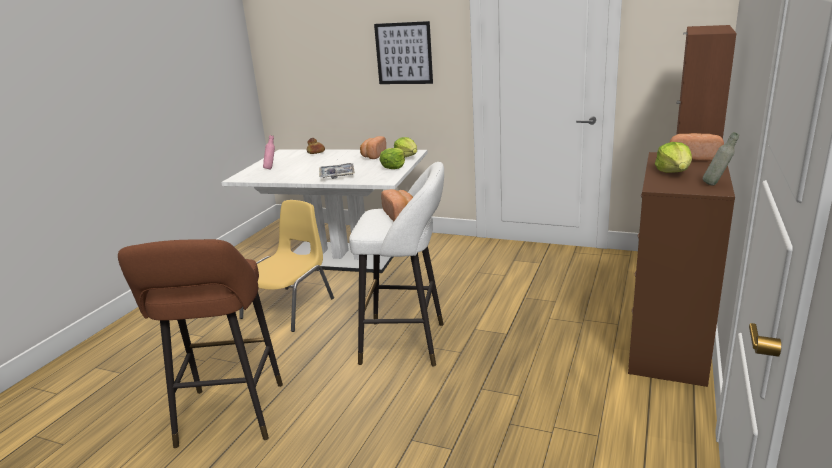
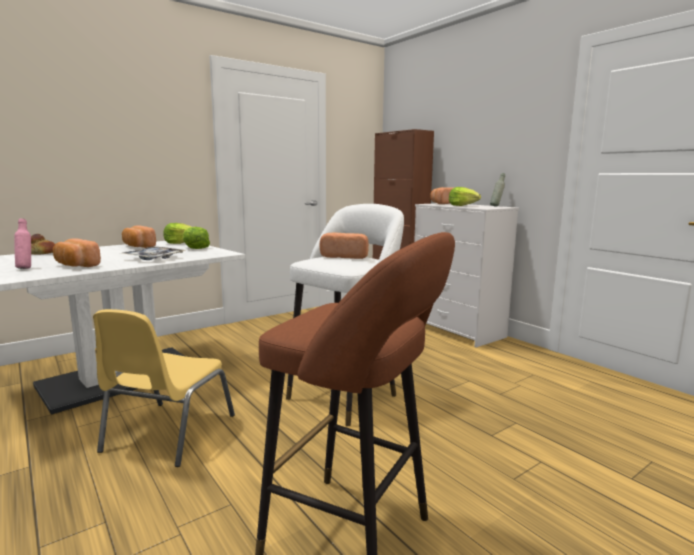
camera: 60 degrees left, 10 degrees down
yellow chair [239,200,334,332] -> yellow chair turned 135 degrees counterclockwise [93,309,235,467]
picture [374,21,433,84] -> none
brown dresser [628,152,735,387] -> white dresser [414,203,519,347]
none -> bread [53,238,101,267]

